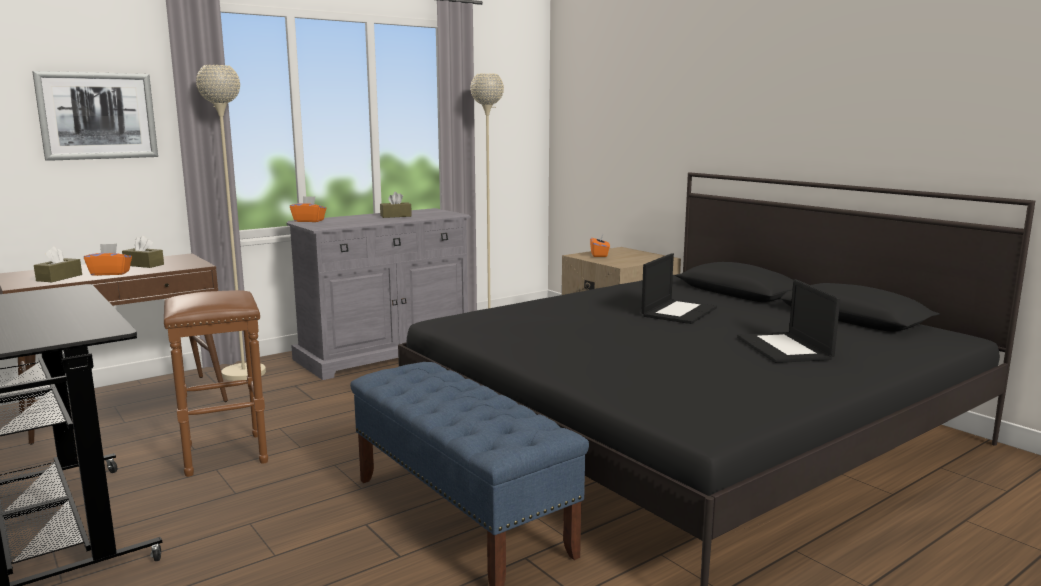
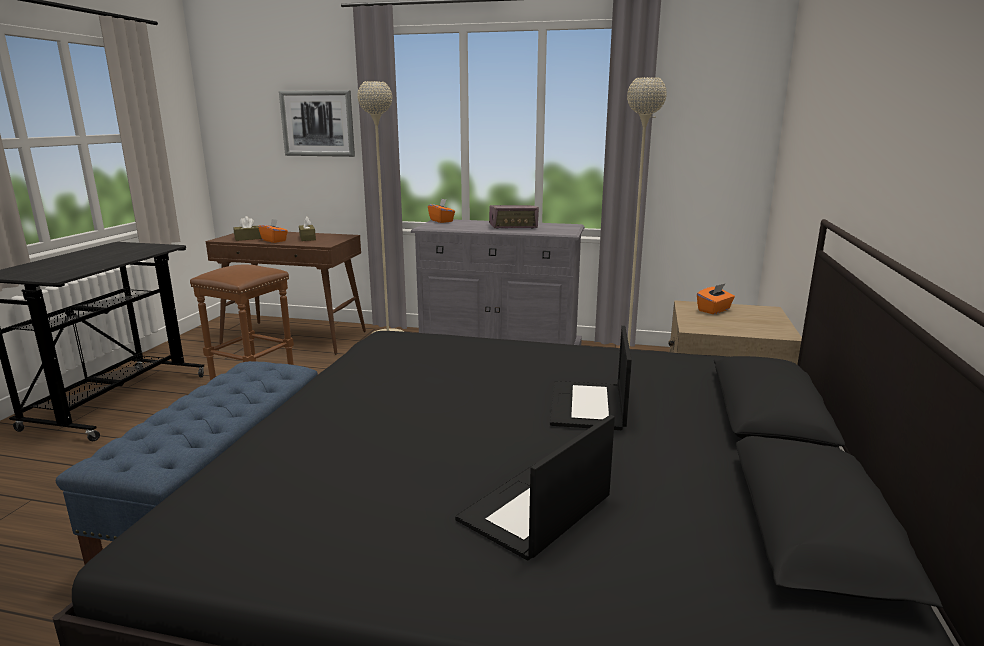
camera: 50 degrees right, 5 degrees up
brown tissue box [380,192,412,218] -> radio [489,205,539,229]
laptop [641,253,717,324] -> laptop turned 105 degrees clockwise [550,326,632,430]

